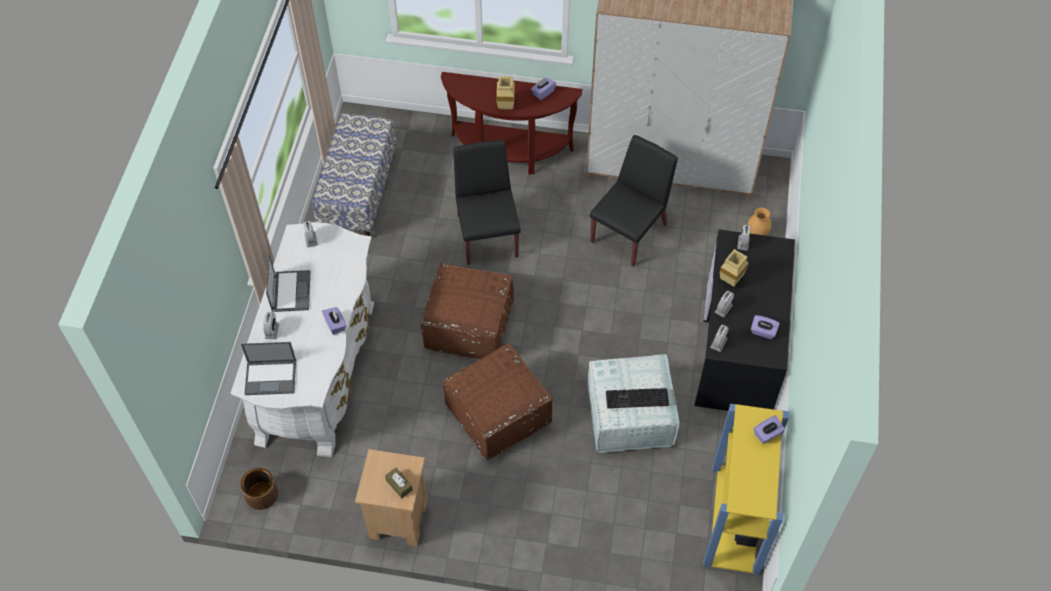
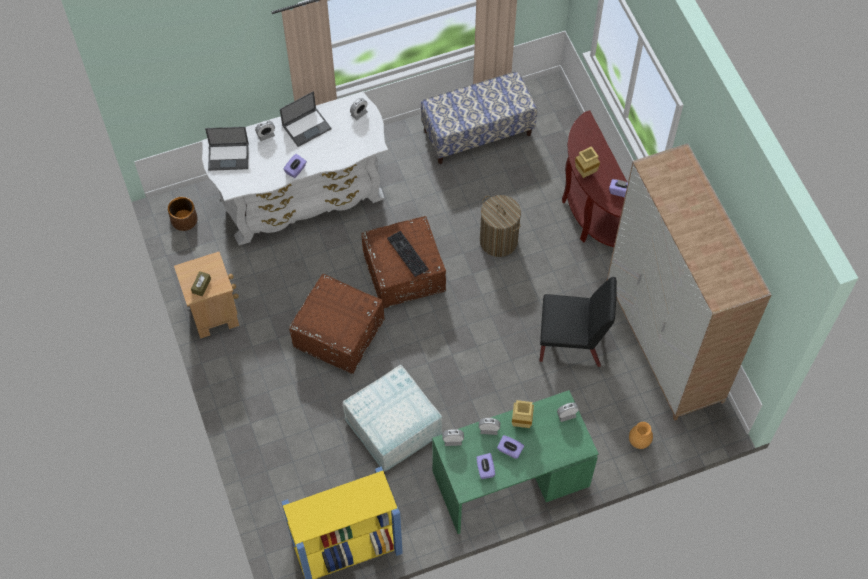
camera: 60 degrees right, 5 degrees up
laptop [241,342,296,395] -> laptop turned 60 degrees counterclockwise [205,127,249,171]
black chair [454,140,520,265] -> laundry basket [480,195,521,257]
keyboard [606,388,669,408] -> keyboard moved to [387,231,428,277]
black desk [694,230,795,411] -> green desk [432,390,599,534]
purple tissue box [754,415,785,444] -> purple tissue box moved to [497,435,524,459]

